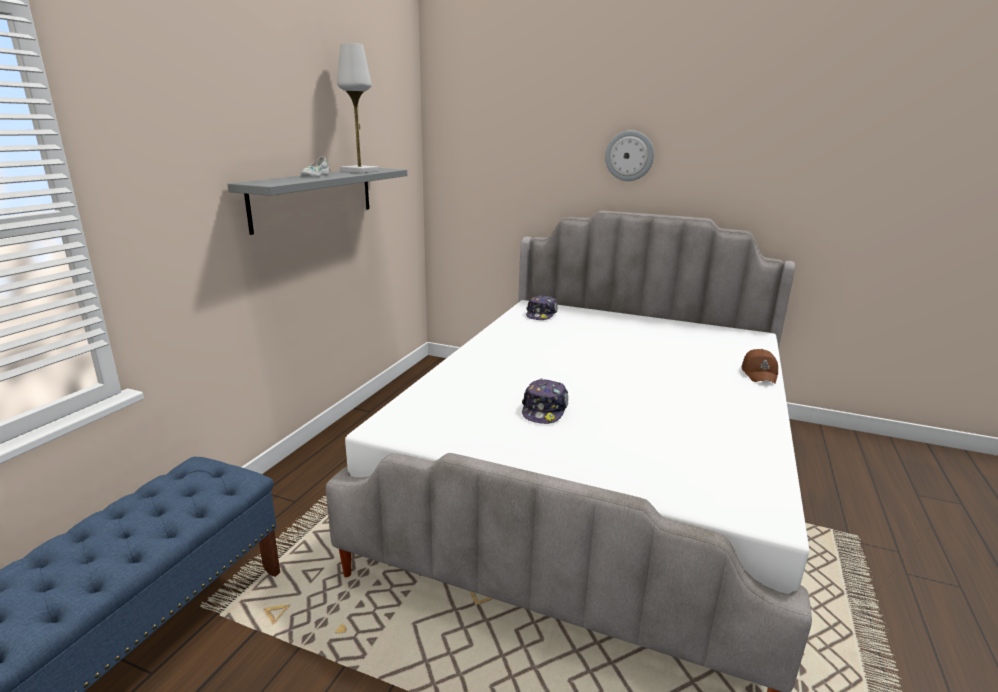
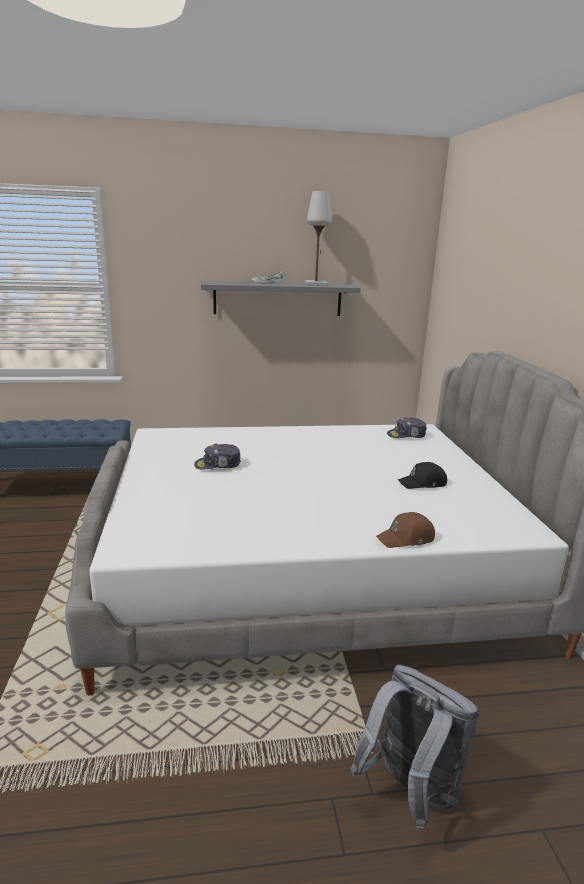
camera: 60 degrees right, 0 degrees up
wall clock [605,130,654,181] -> none
none -> grey backpack [350,665,479,832]
none -> black cap [398,462,447,489]

